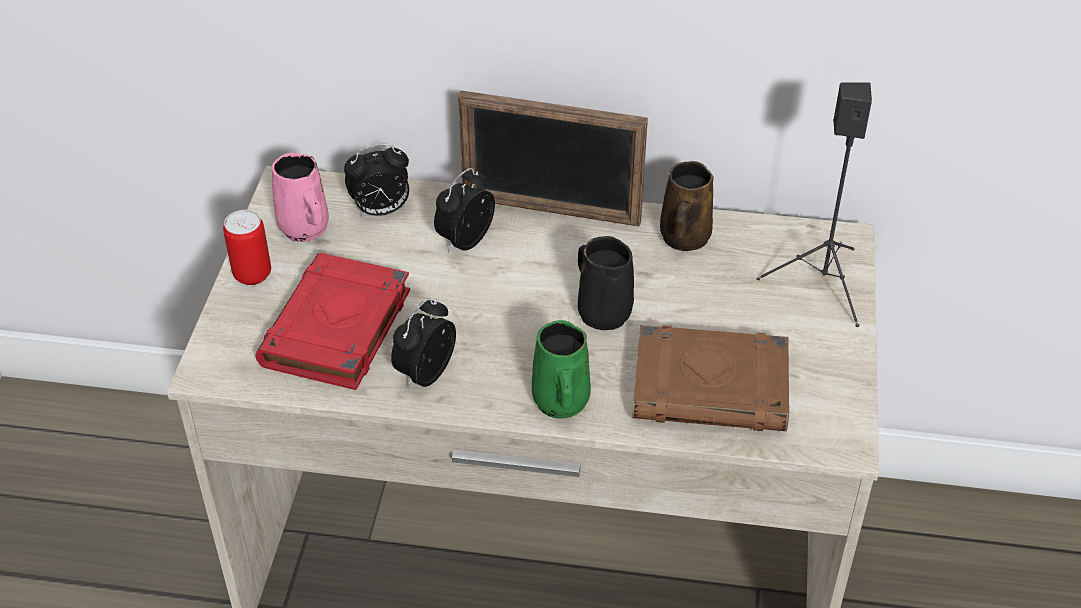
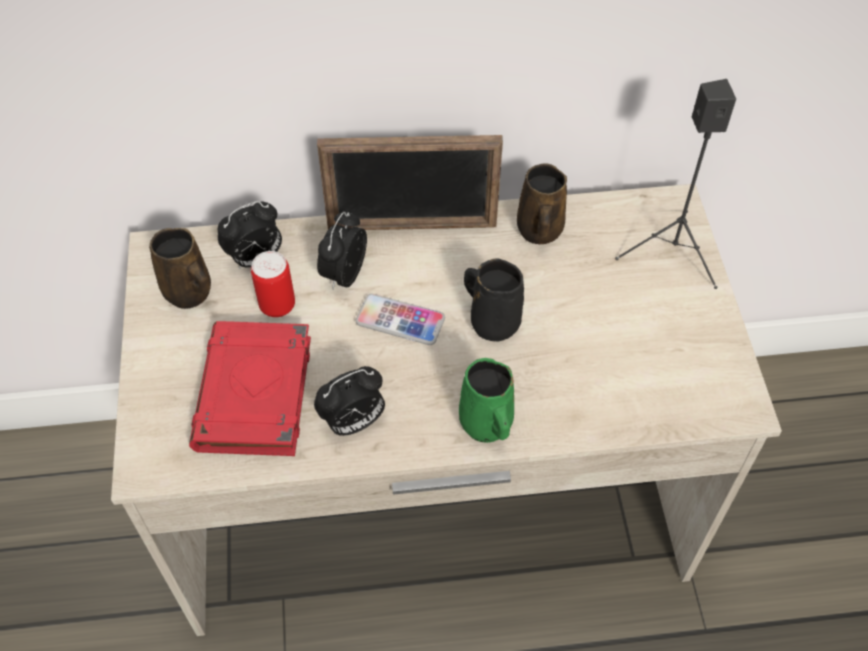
camera: 15 degrees left, 10 degrees up
can [223,210,271,285] -> can moved to [251,251,295,317]
pink mug [272,153,329,242] -> brown mug [149,228,211,309]
alarm clock [391,298,456,388] -> alarm clock turned 135 degrees counterclockwise [314,366,385,436]
brown book [632,325,789,431] -> none
none -> phone [356,294,445,345]

